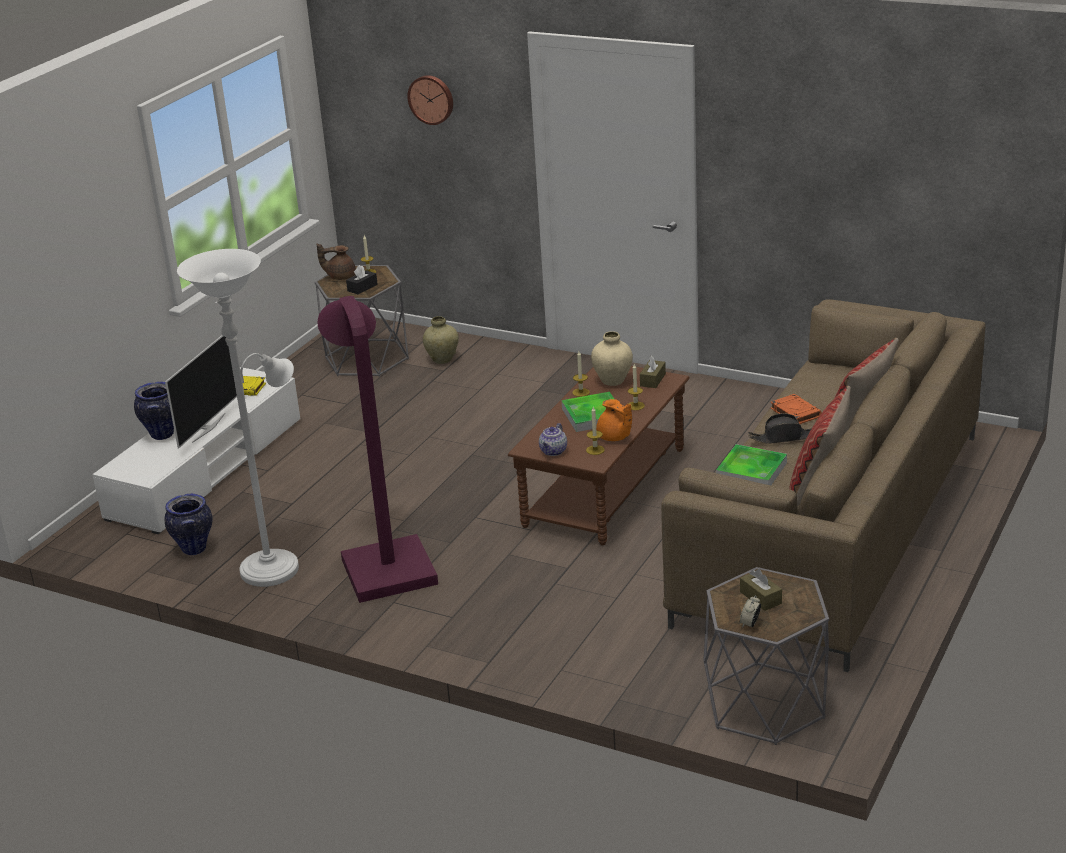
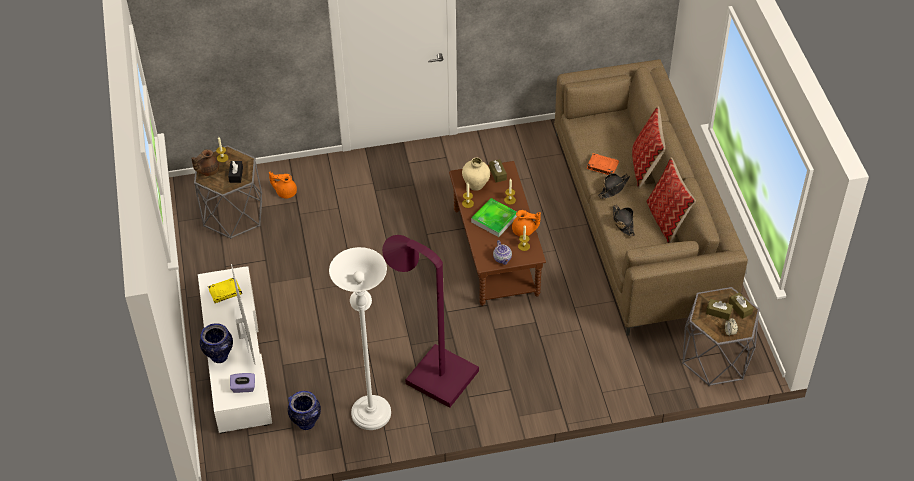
camera: 40 degrees left, 20 degrees up
wall clock [407,75,453,125] -> none
beige vase [423,316,459,364] -> orange teapot [269,172,297,198]
tray [716,444,787,485] -> black hat [613,205,635,236]
none -> purple tissue box [230,373,255,393]
none -> brown tissue box [729,292,753,319]

